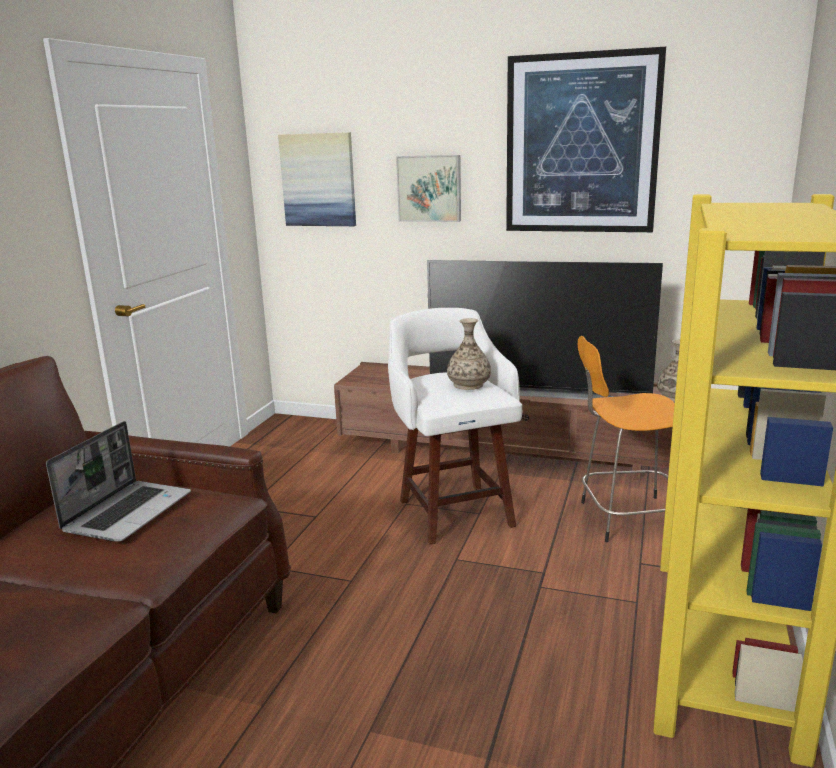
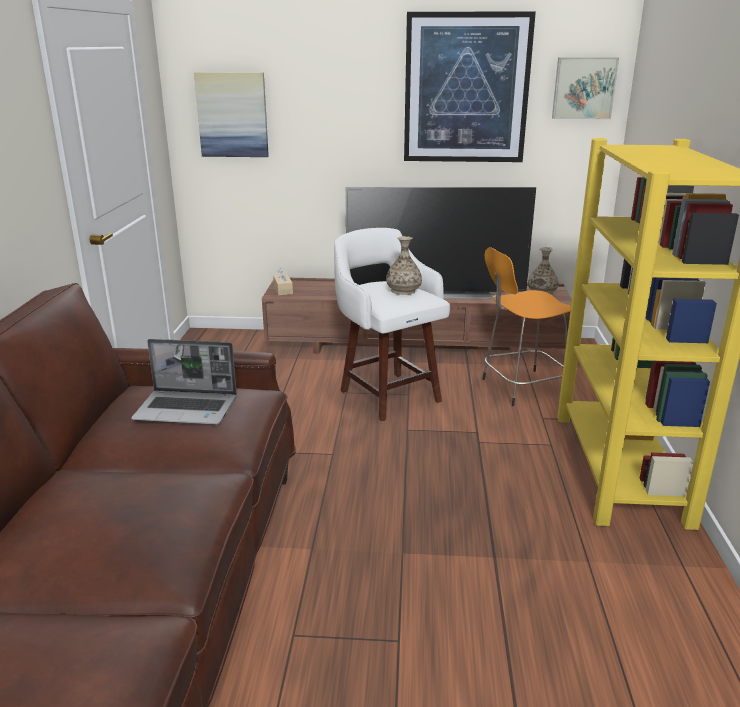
camera: 15 degrees left, 5 degrees up
laptop [46,421,191,542] -> laptop turned 90 degrees clockwise [131,339,237,424]
picture [396,155,461,222] -> picture moved to [552,57,619,119]
none -> beige tissue box [273,268,293,295]

